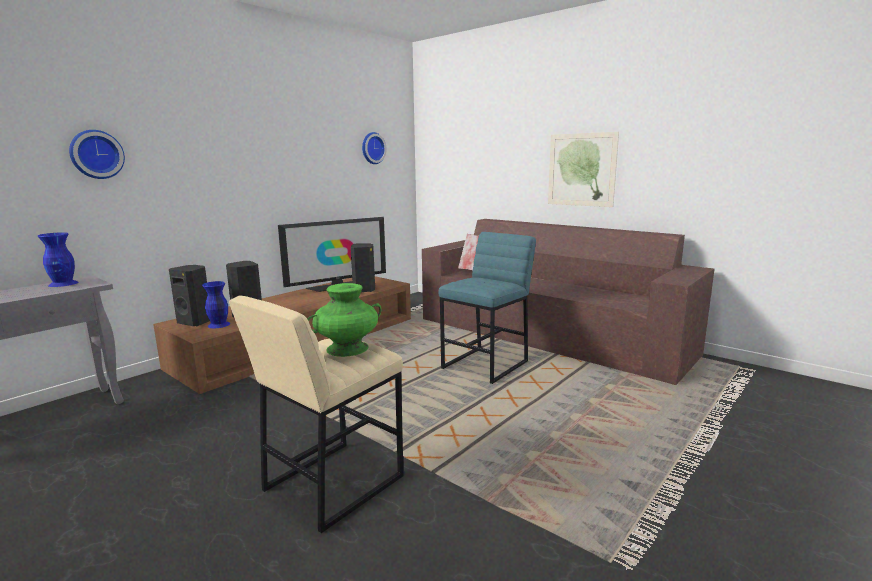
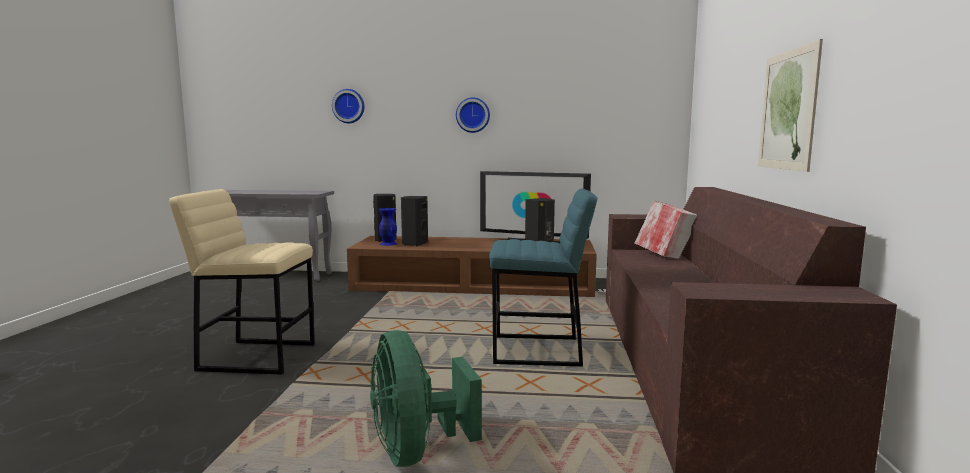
camera: 55 degrees right, 5 degrees down
blue vase [38,232,78,287] -> none
green vase [308,283,382,357] -> none
wall clock [362,132,387,164] -> wall clock moved to [456,97,490,133]
none -> green fan [370,330,482,467]

